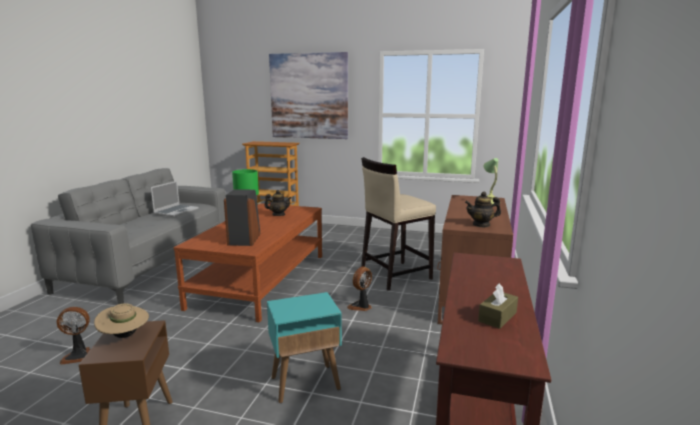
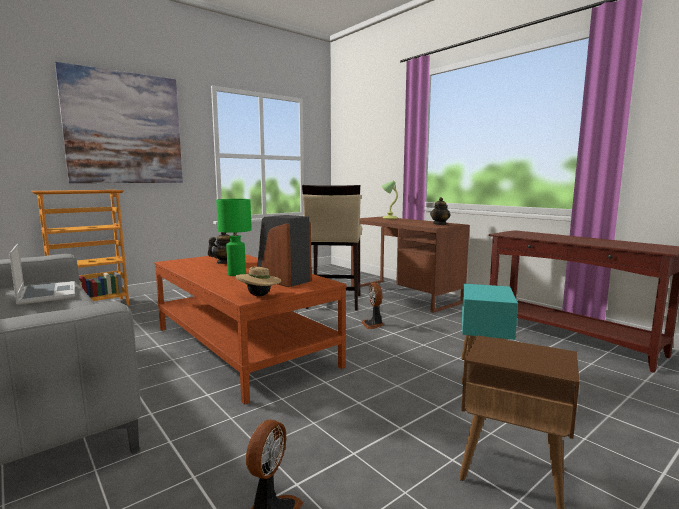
camera: 55 degrees left, 5 degrees down
beige hat [94,303,149,338] -> beige hat moved to [236,267,281,296]
brown tissue box [478,283,518,329] -> none

